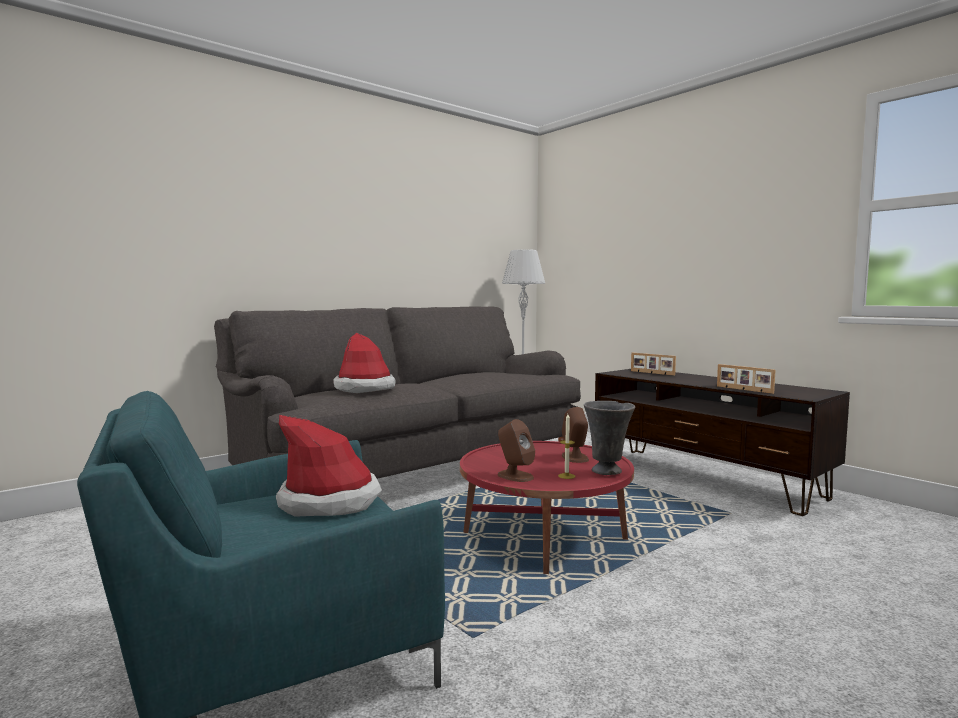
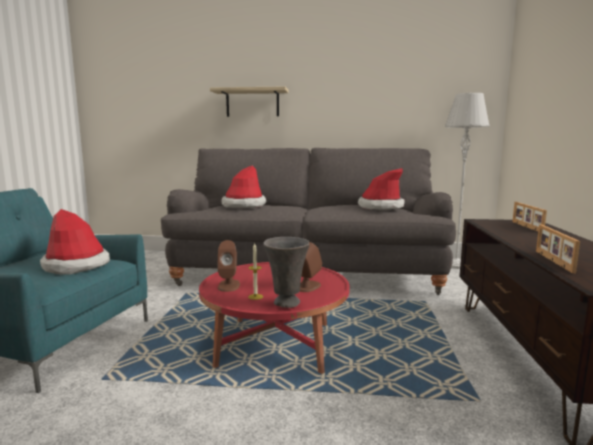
camera: 45 degrees right, 5 degrees up
none -> shelf [210,87,288,117]
none -> hat [358,168,404,210]

